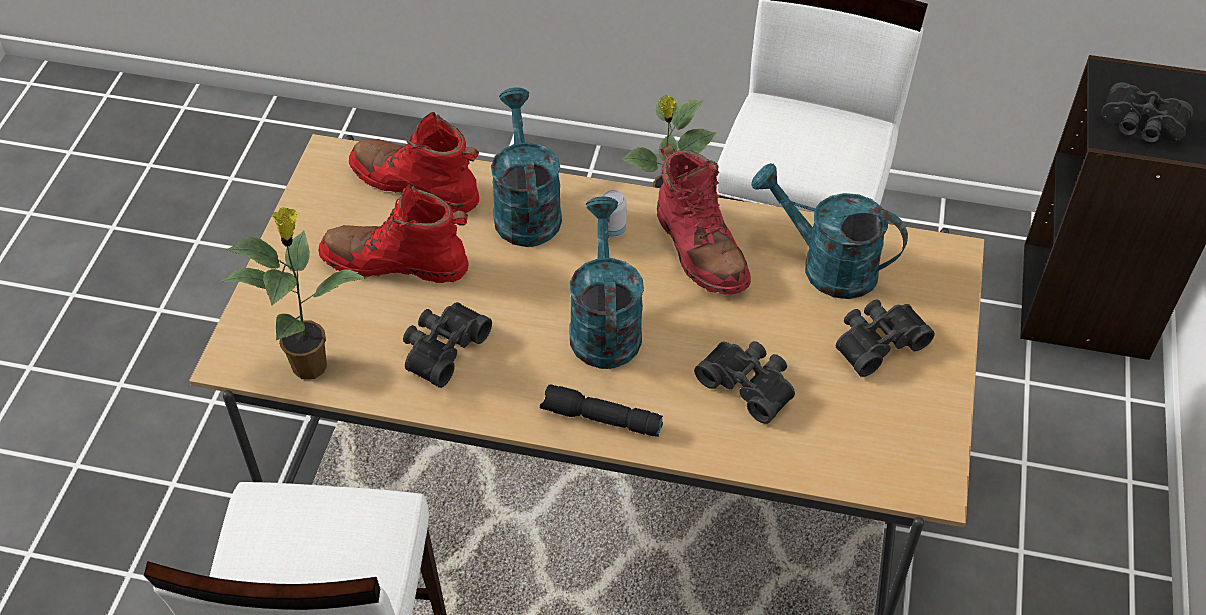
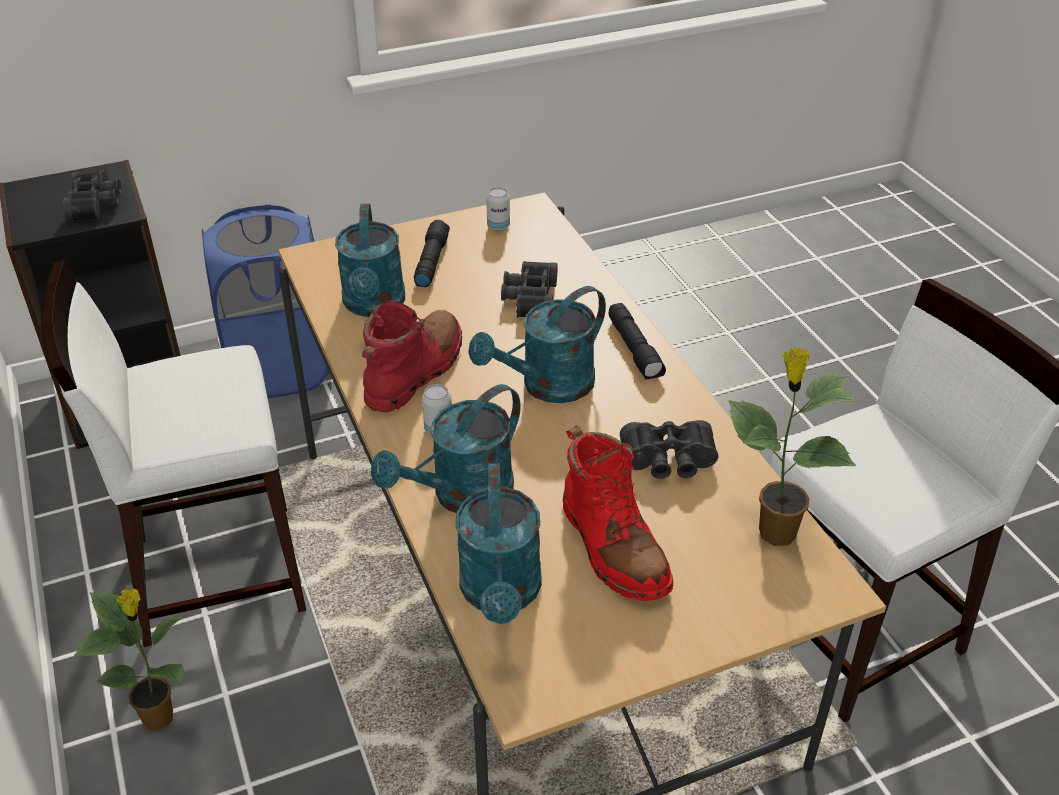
camera: 125 degrees left, 10 degrees down
red boot [349,112,479,213] -> turquoise watering can [456,463,542,624]
black binoculars [836,300,935,377] -> black flashlight [414,220,450,287]
none -> blue laundry basket [202,204,329,398]
none -> can [486,187,510,231]

